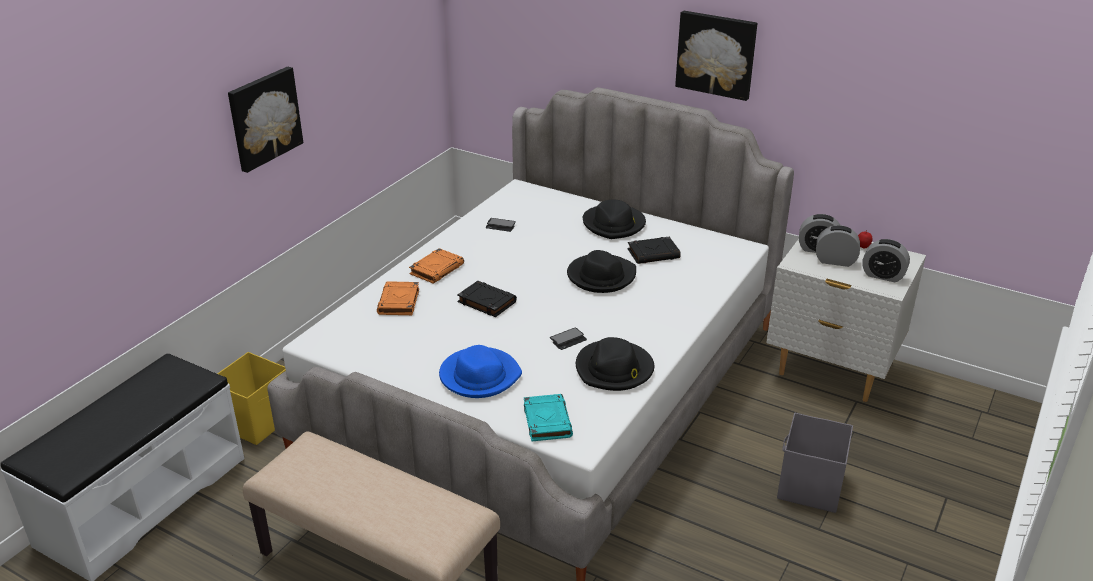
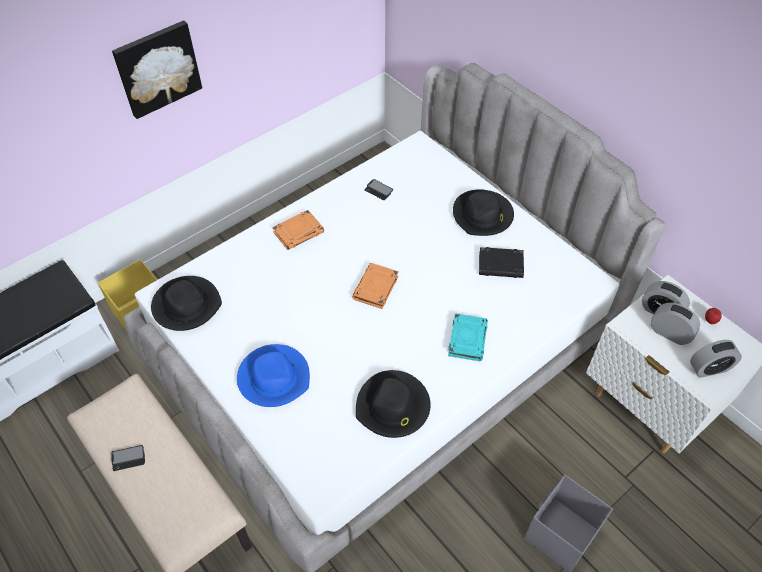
camera: 20 degrees right, 20 degrees up
orange book [377,281,419,315] -> orange book moved to [352,263,399,309]
black book [457,281,517,317] -> none
turquoise book [524,394,573,442] -> turquoise book moved to [448,313,488,361]
phone [550,328,587,350] -> phone moved to [111,445,145,471]
black hat [567,250,636,293] -> black hat moved to [151,276,222,331]
picture [675,11,757,101] -> none
alarm clock [862,239,910,282] -> alarm clock turned 60 degrees counterclockwise [690,340,742,378]

